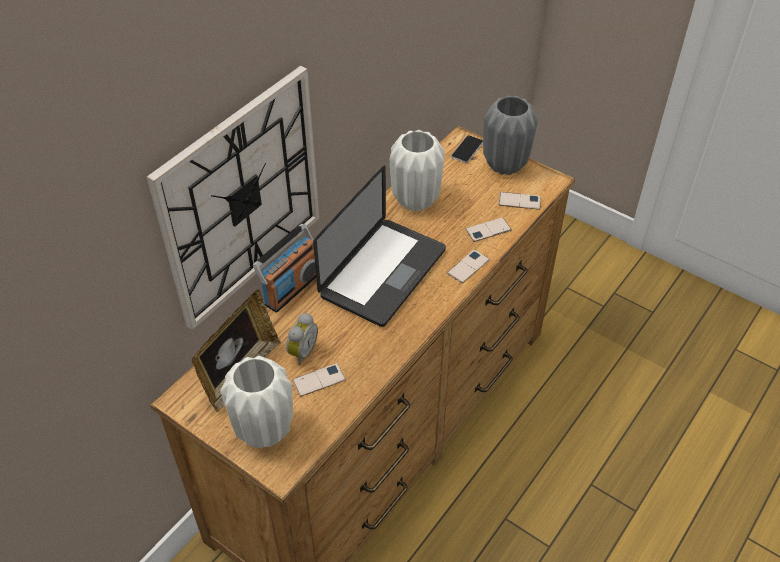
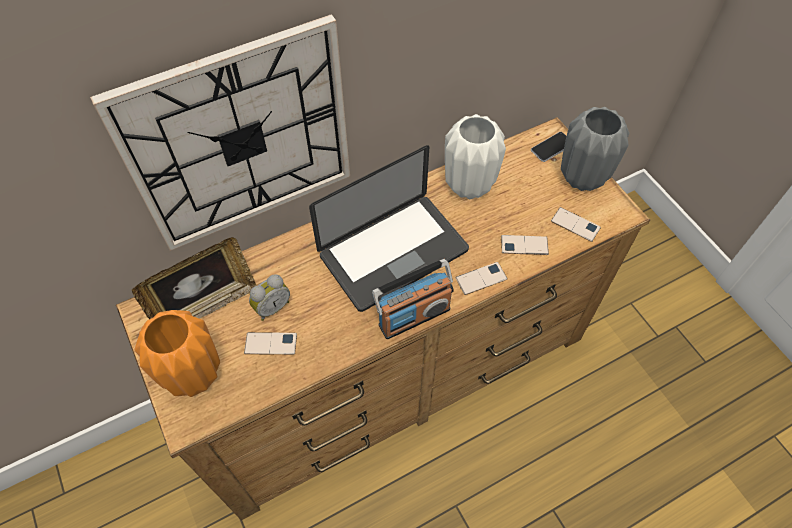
camera: 25 degrees right, 10 degrees up
white vase [221,356,293,448] -> orange vase [134,310,220,397]
radio [253,224,316,312] -> radio moved to [372,259,454,339]

